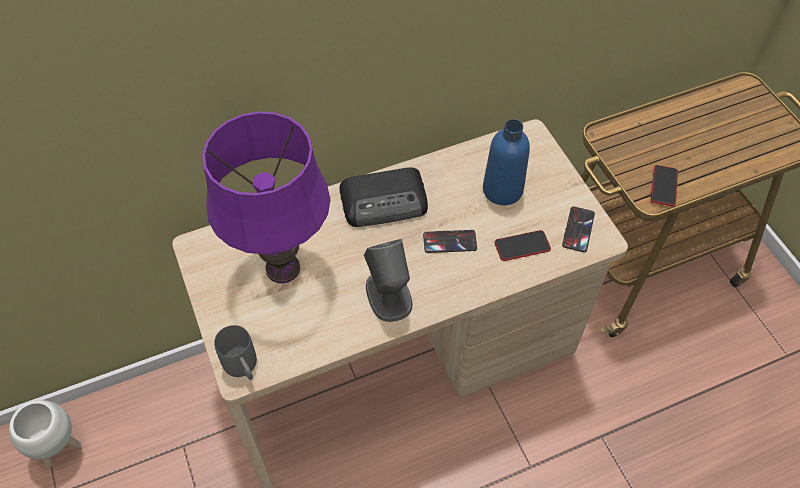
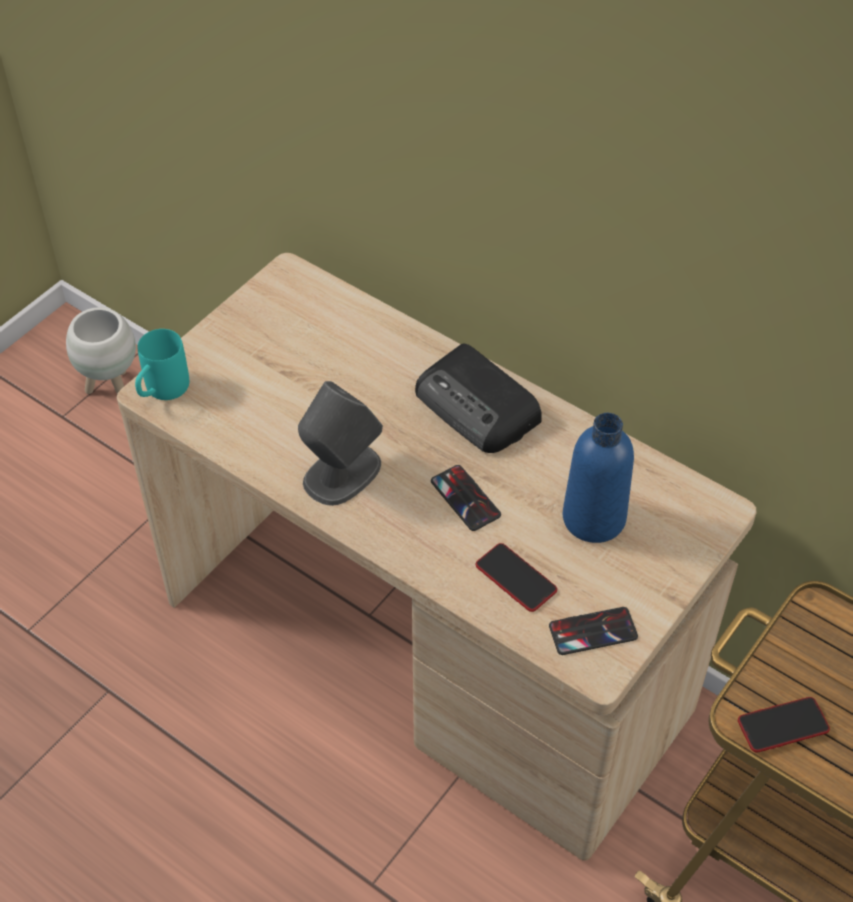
camera: 60 degrees right, 5 degrees down
purple table lamp [202,112,331,283] -> none
grey mug [214,325,257,380] -> turquoise mug [135,329,189,400]

